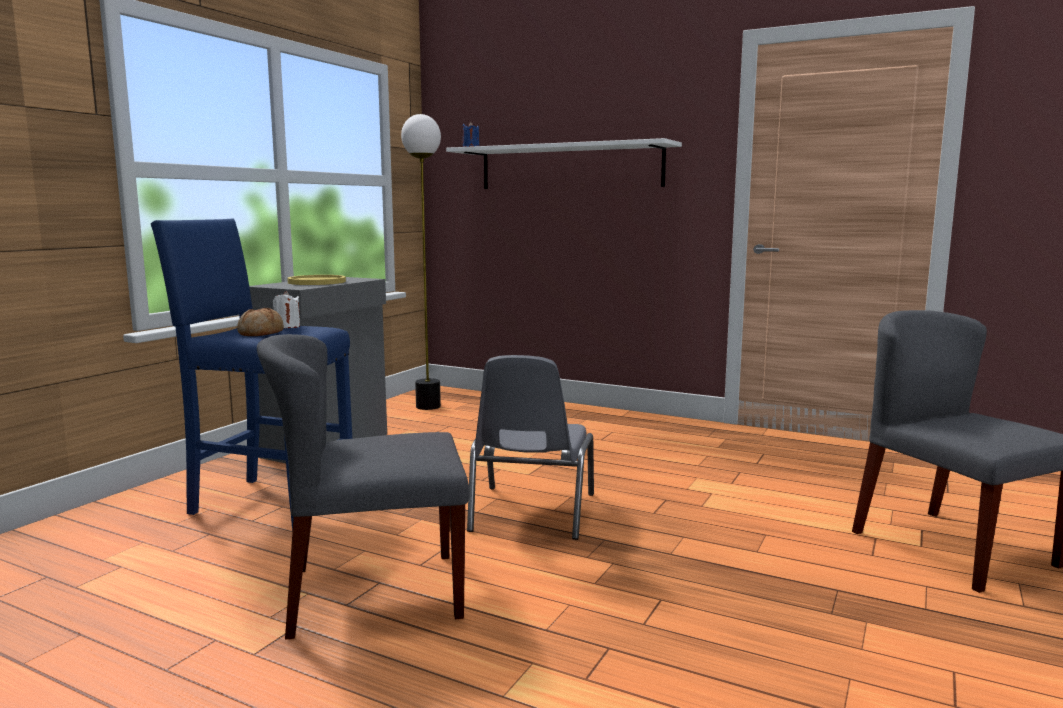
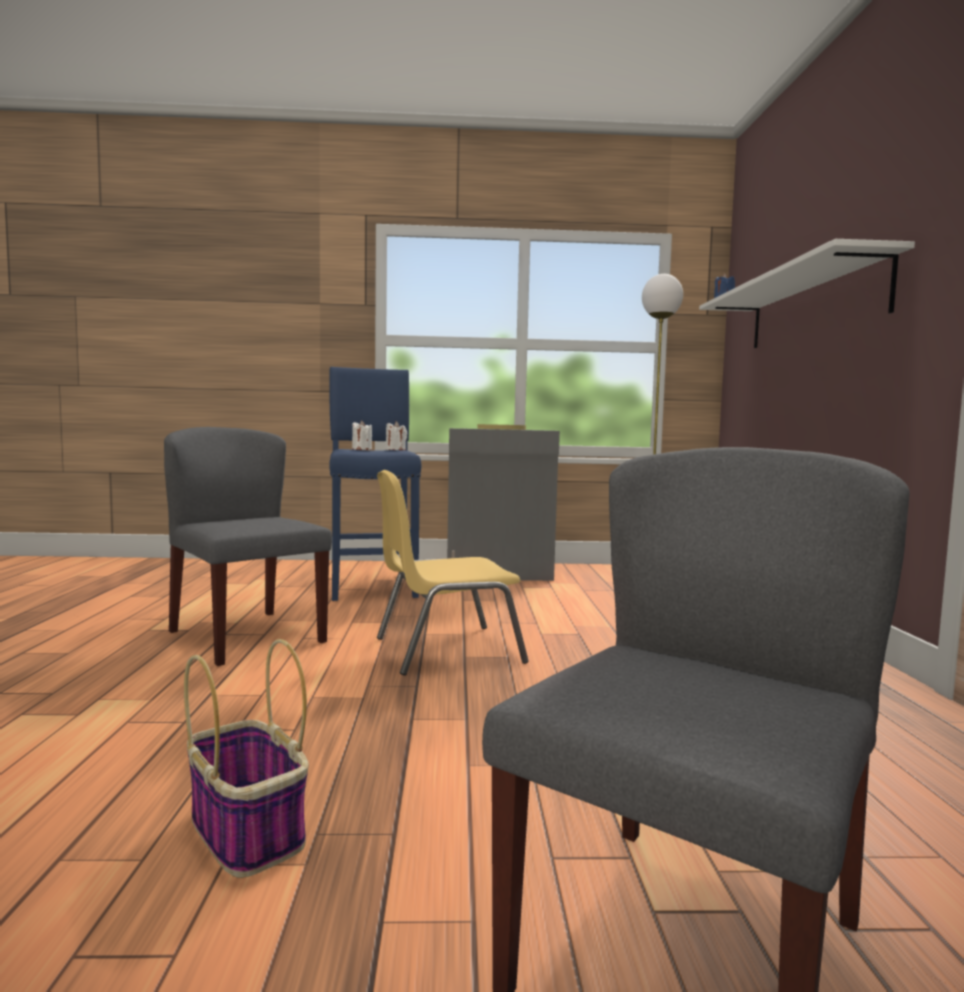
camera: 60 degrees right, 5 degrees down
bread [237,308,284,336] -> white candle [352,420,372,450]
grey chair [467,355,594,540] -> yellow chair [377,470,529,675]
none -> basket [184,639,309,878]

